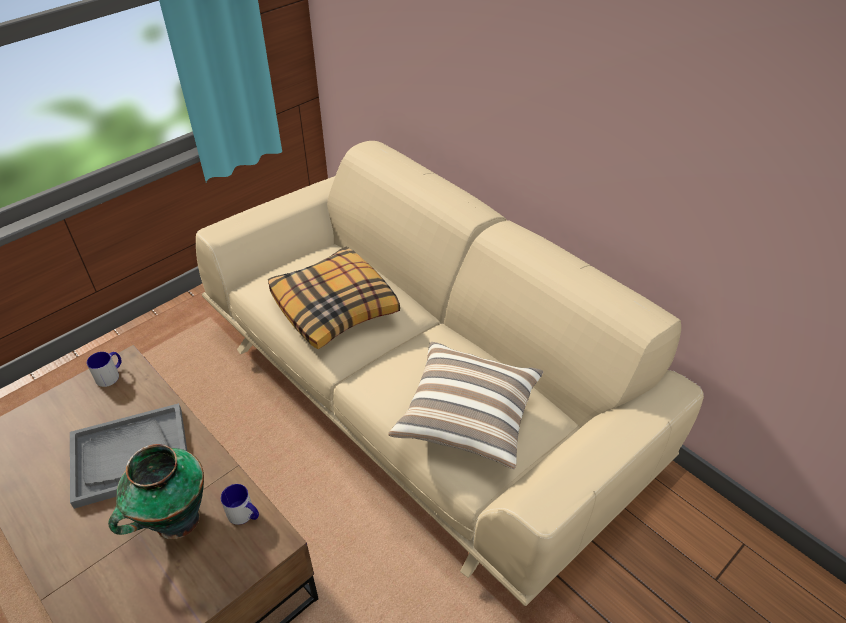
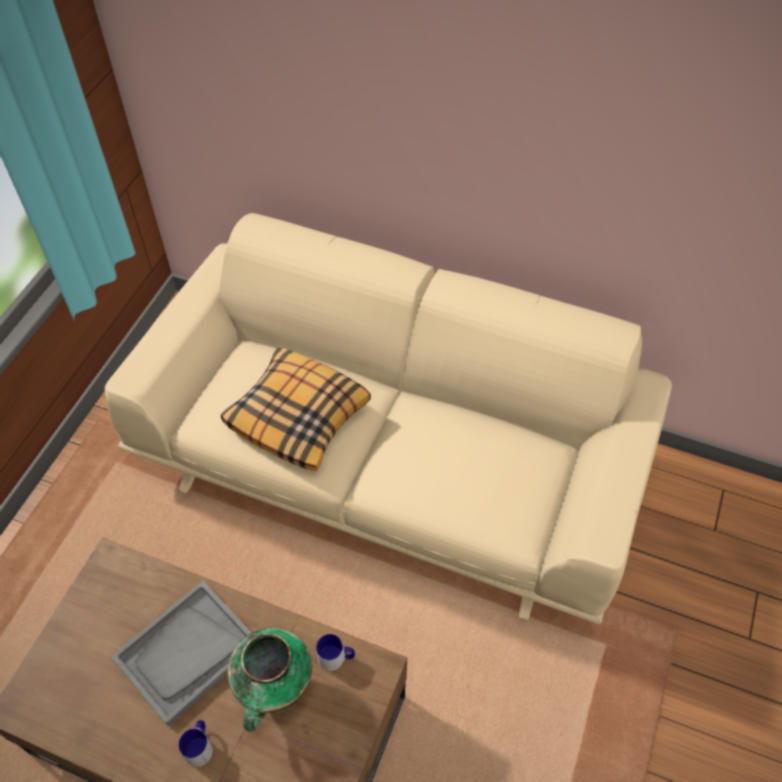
camera: 25 degrees left, 10 degrees up
mug [87,352,122,387] -> mug moved to [178,720,213,767]
pillow [388,342,543,469] -> none

